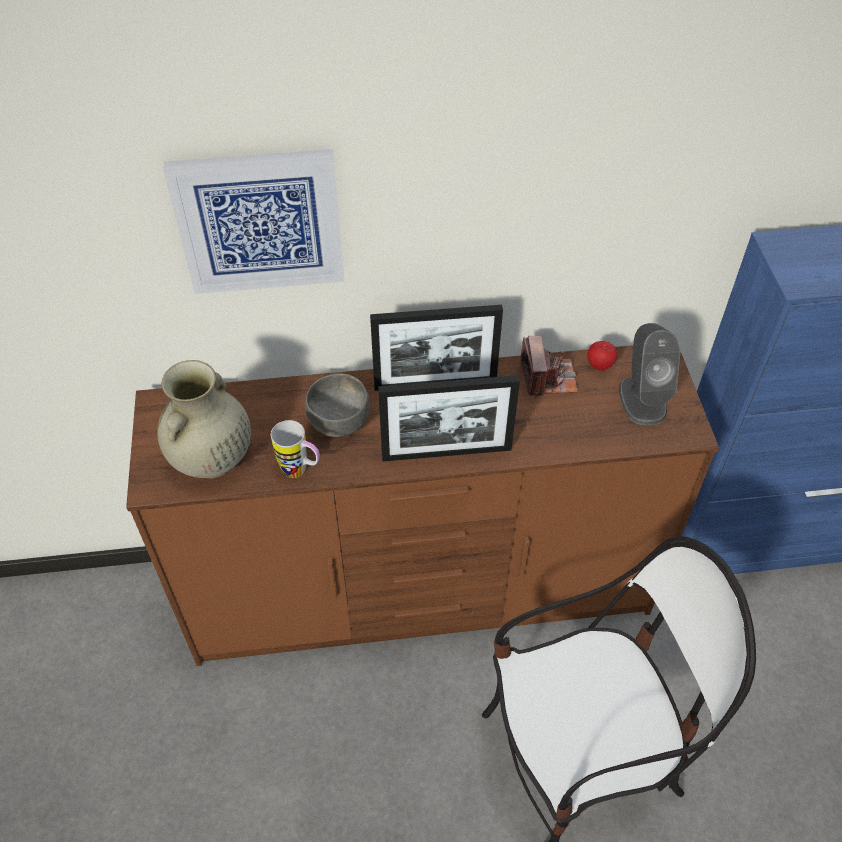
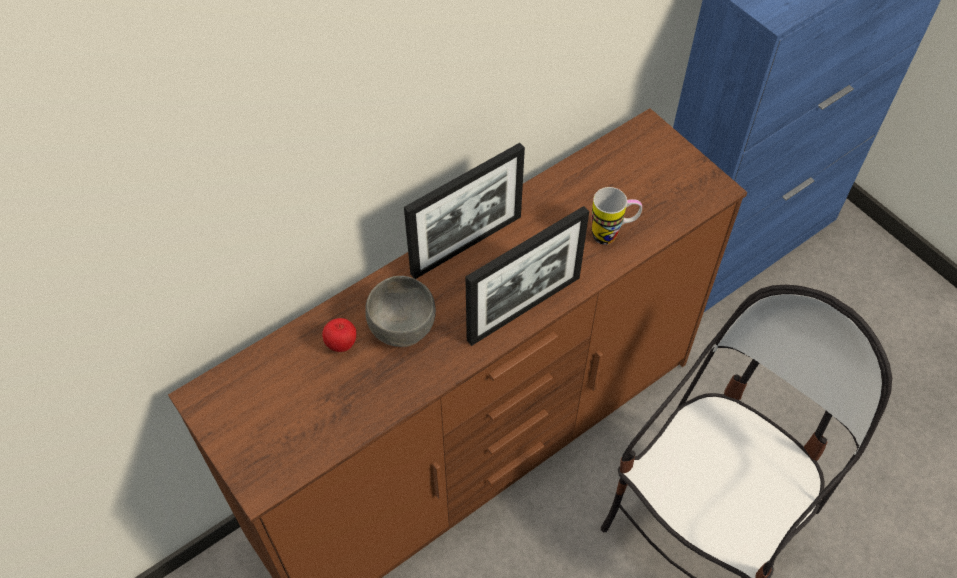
camera: 30 degrees left, 5 degrees up
beige vase [157,360,251,478] -> none
picture [163,149,344,294] -> none
mug [271,420,320,478] -> mug moved to [591,187,642,245]
camera [520,336,578,398] -> none
apple [587,341,617,371] -> apple moved to [322,318,356,352]
grey speaker [619,323,680,425] -> none

